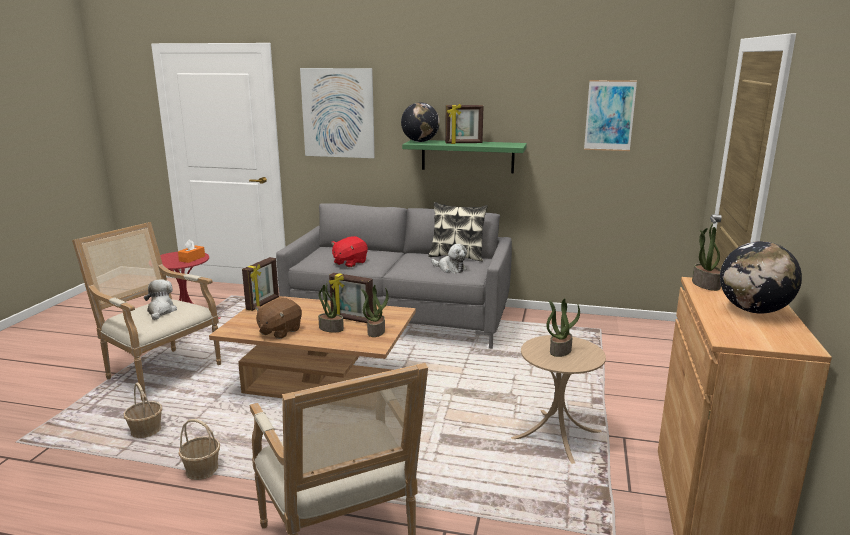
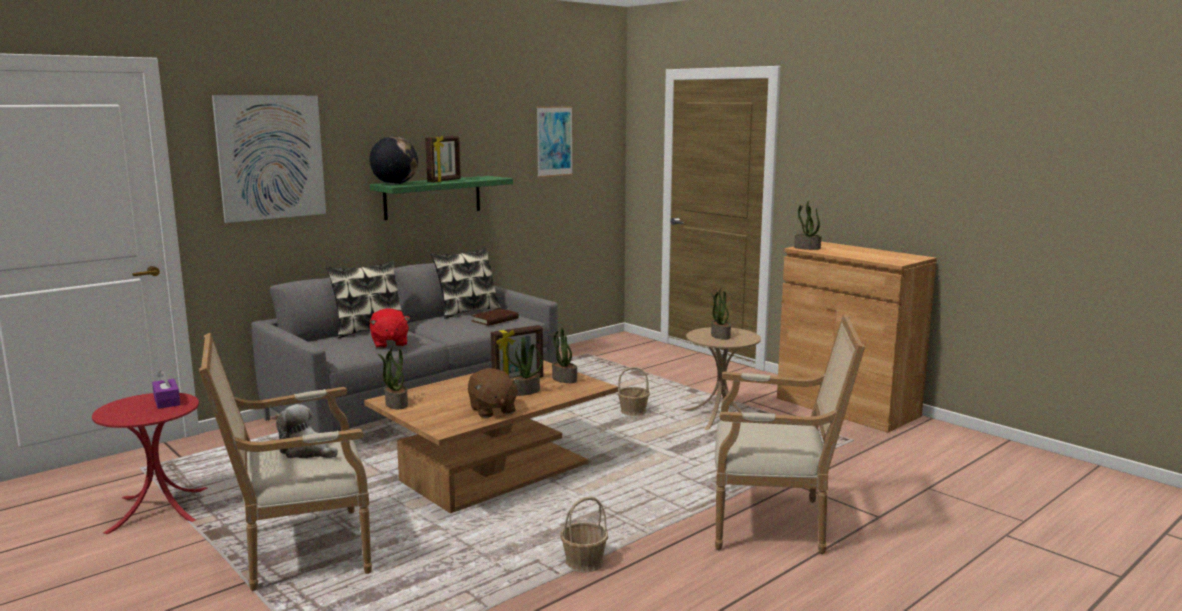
camera: 55 degrees left, 5 degrees down
basket [123,383,162,438] -> basket moved to [617,367,650,416]
orange tissue box [178,239,205,263] -> purple tissue box [152,370,181,409]
picture frame [242,257,279,311] -> potted plant [378,346,408,409]
plush toy [431,244,467,273] -> brown book [471,308,519,326]
globe [720,241,802,313] -> none
none -> pillow [326,259,402,338]

